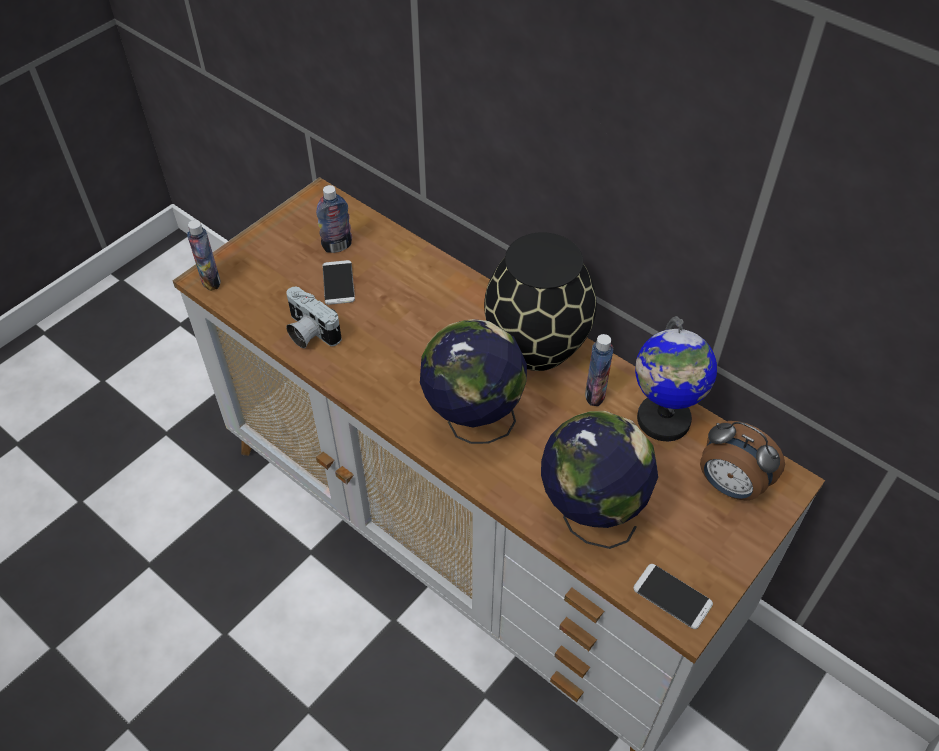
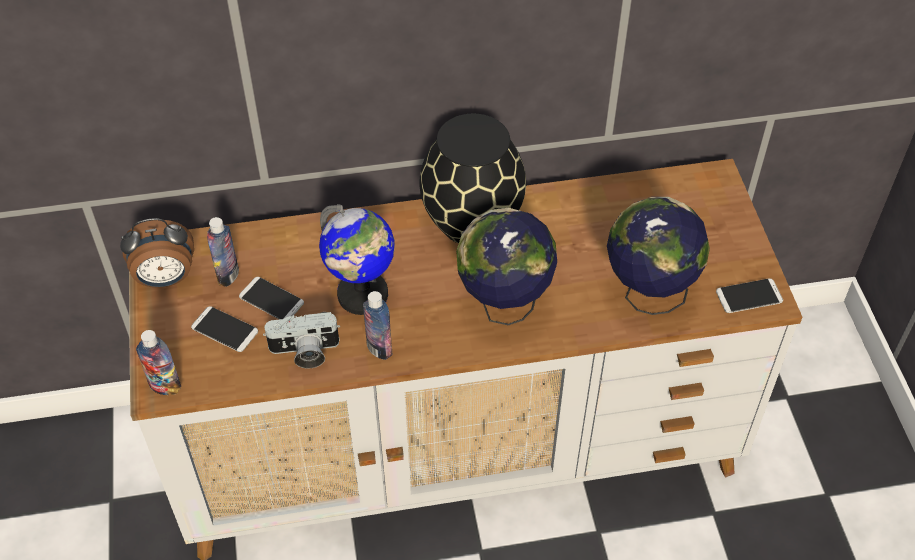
camera: 50 degrees left, 0 degrees up
bottle [585,334,613,406] -> bottle moved to [363,291,392,360]
globe [635,316,717,441] -> globe moved to [319,204,395,315]
alarm clock [700,421,785,501] -> alarm clock moved to [120,218,194,288]
none -> phone [191,306,258,352]

